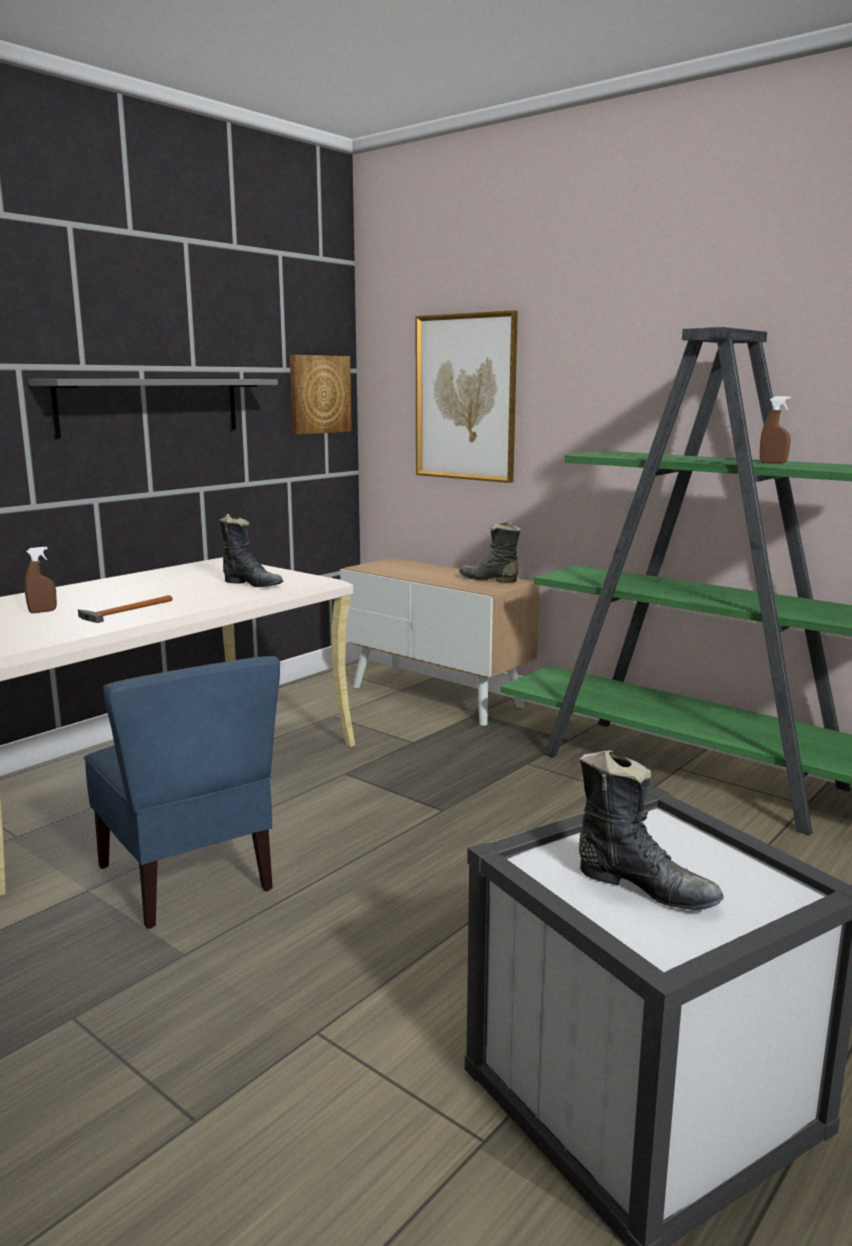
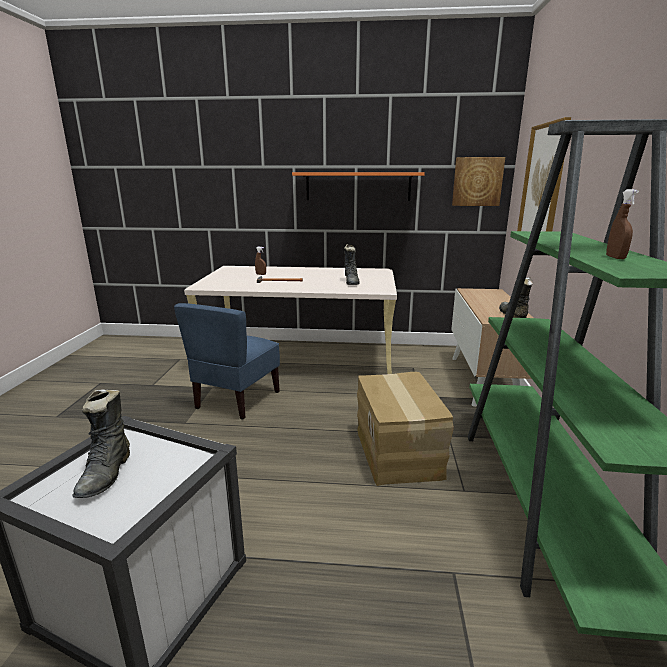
camera: 55 degrees right, 5 degrees up
grey shelf [29,379,278,438] -> orange shelf [292,172,425,201]
none -> cardboard box [357,372,454,486]

